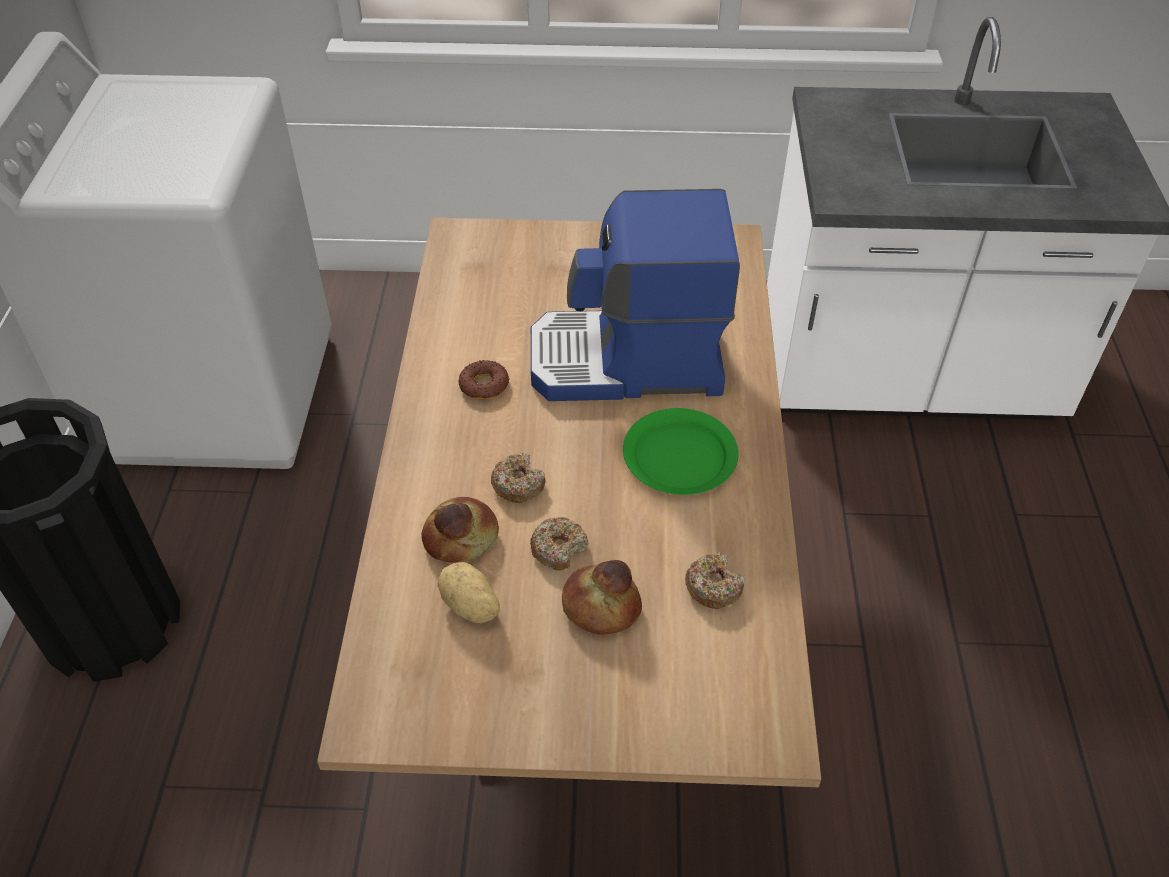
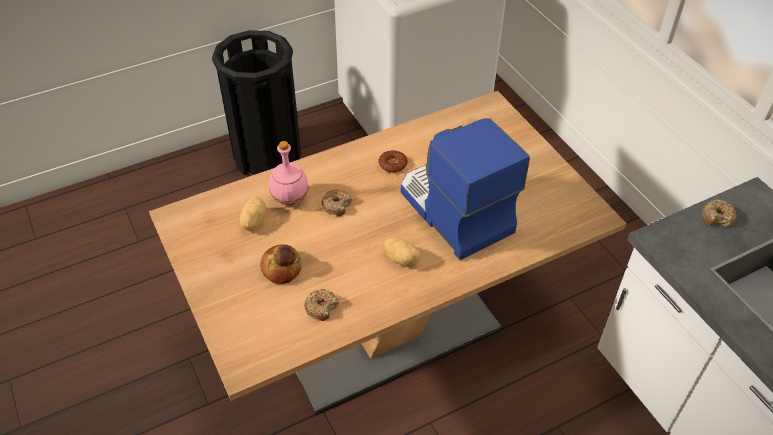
camera: 60 degrees right, 0 degrees up
bread [421,497,499,563] -> pink bottle [269,141,309,206]
donut [530,517,589,571] -> donut moved to [702,199,737,227]
green plate [623,408,739,495] -> potato [384,238,421,267]

